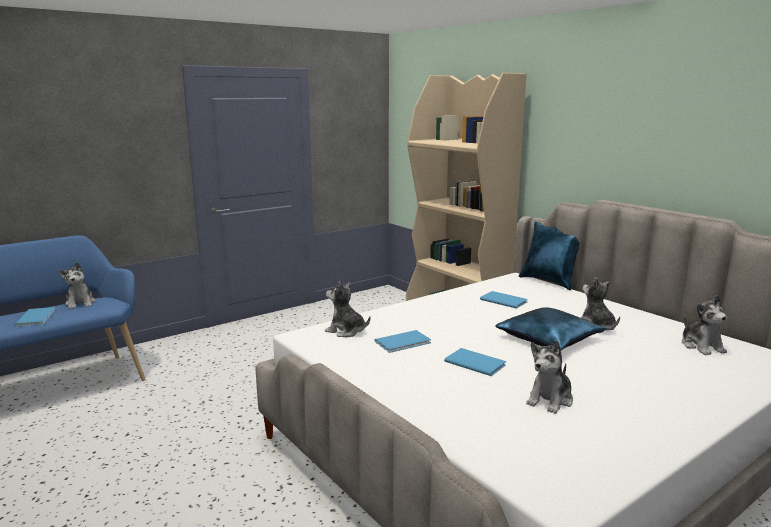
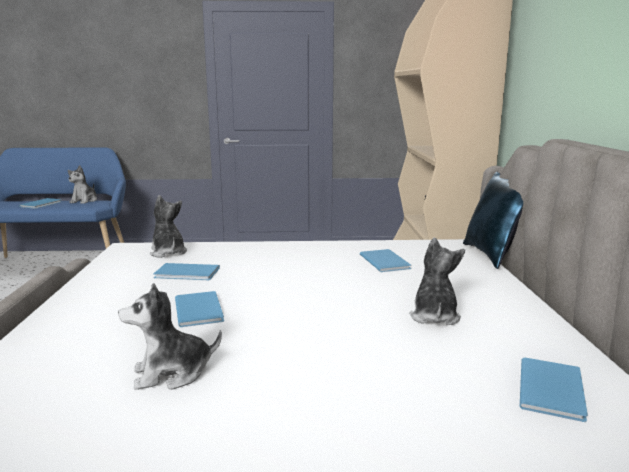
camera: 35 degrees right, 0 degrees up
blue pillow [495,307,607,350] -> none
plush toy [682,295,727,355] -> blue book [520,358,588,422]

